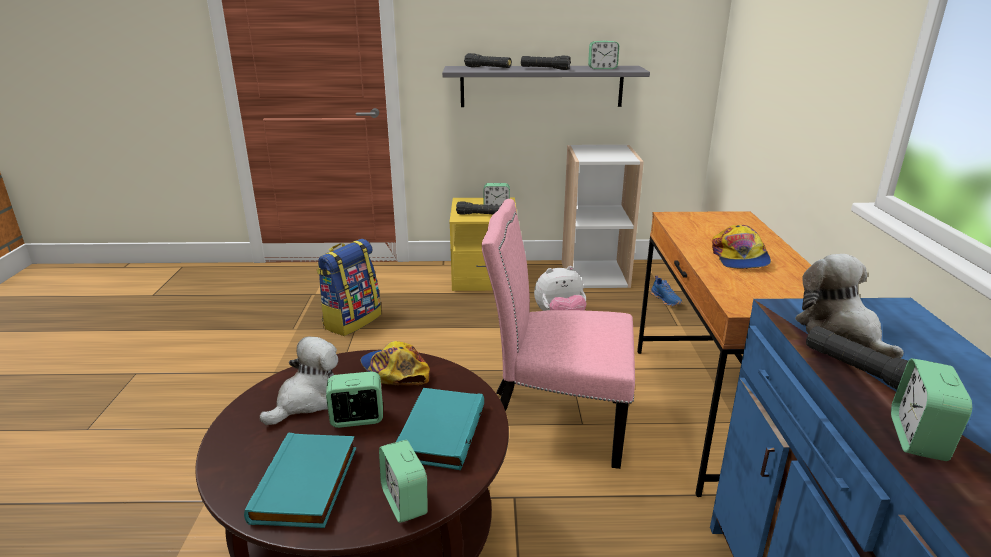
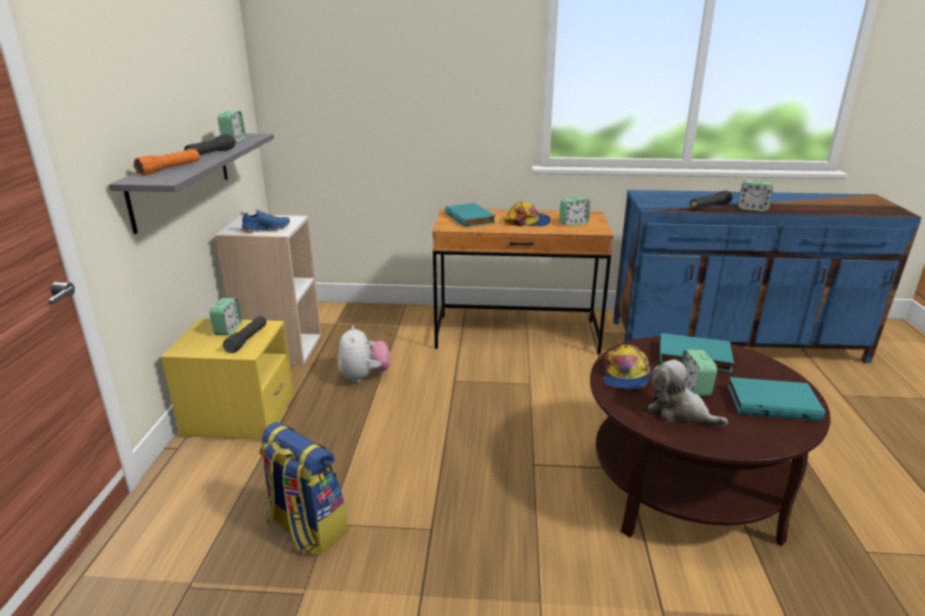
camera: 85 degrees left, 0 degrees up
cap [361,341,430,386] -> cap turned 45 degrees counterclockwise [604,345,651,389]
alarm clock [379,440,428,523] -> alarm clock moved to [559,197,590,226]
black flashlight [464,53,512,68] -> orange flashlight [133,149,200,175]
pink chair [482,199,635,469] -> none
blue shoe [650,276,682,306] -> blue shoe moved to [240,209,290,233]
plush toy [795,254,904,359] -> none
none -> turquoise book [445,203,496,227]

